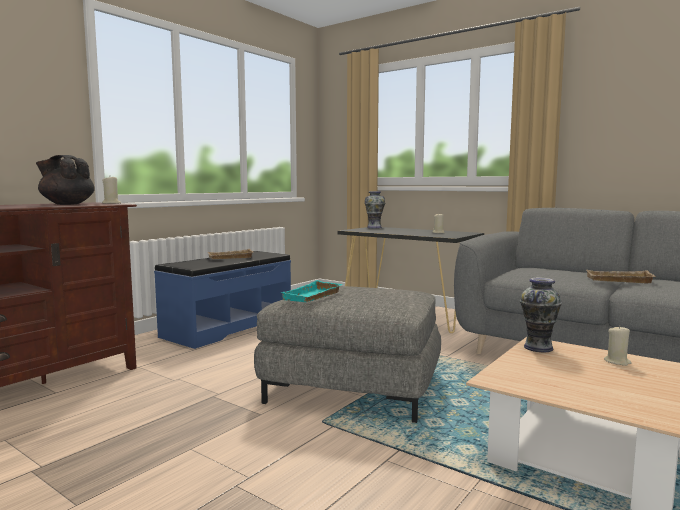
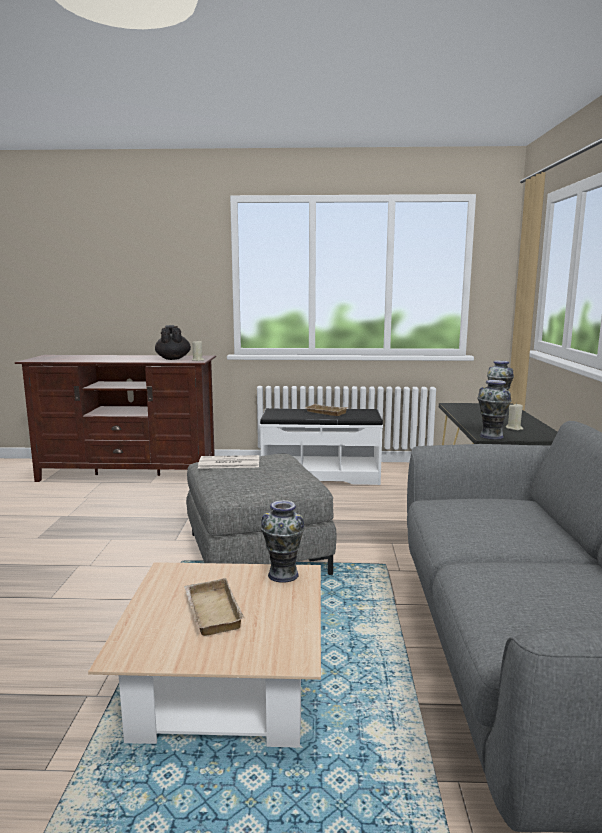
camera: 55 degrees right, 5 degrees up
blue bench [154,251,291,349] -> white bench [260,408,383,485]
turquoise tray [282,280,342,302] -> newspaper [198,455,259,469]
beige tray [587,270,657,283] -> beige tray moved to [184,578,245,636]
beige candle [604,326,632,366] -> none
none -> vase [478,380,512,440]

